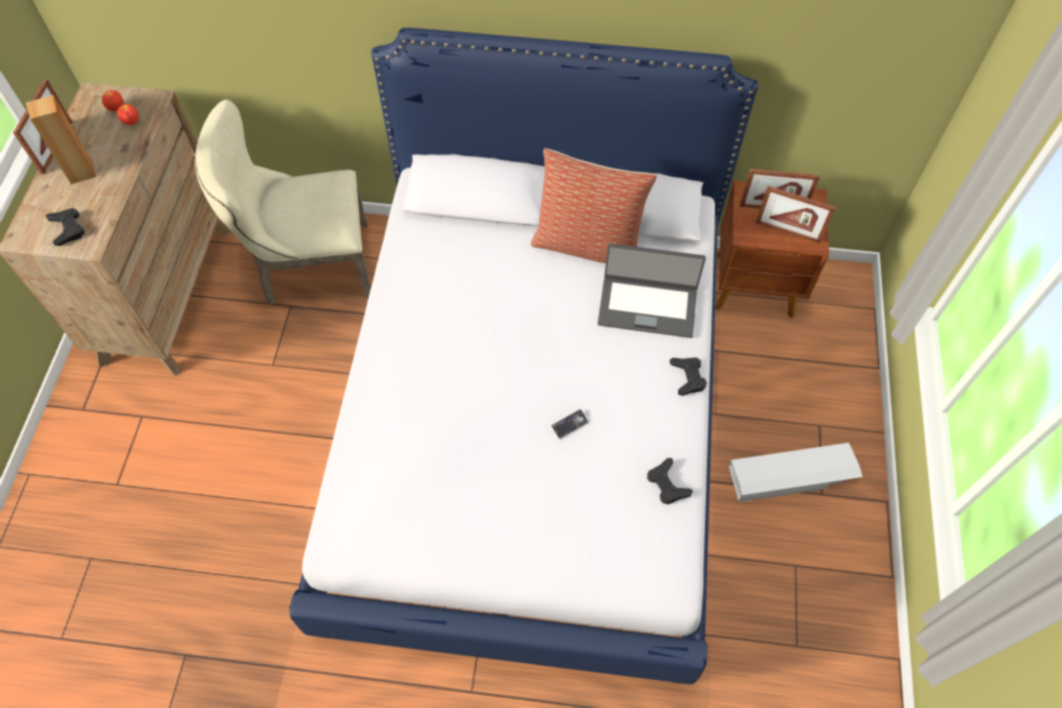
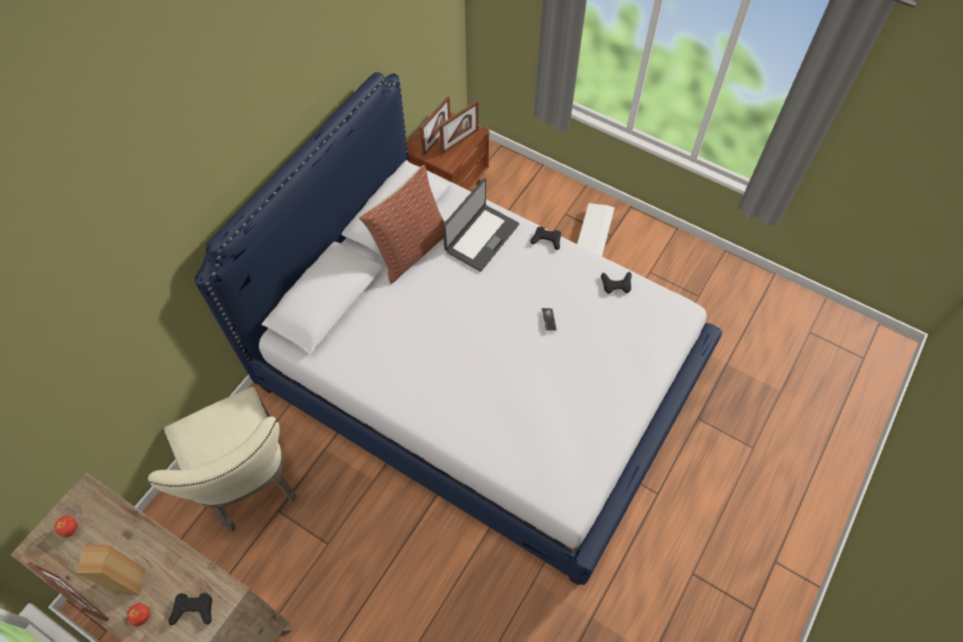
camera: 65 degrees left, 0 degrees up
apple [117,104,139,126] -> apple moved to [127,603,150,626]
beige chair [194,100,371,305] -> beige chair turned 45 degrees counterclockwise [148,387,297,532]

